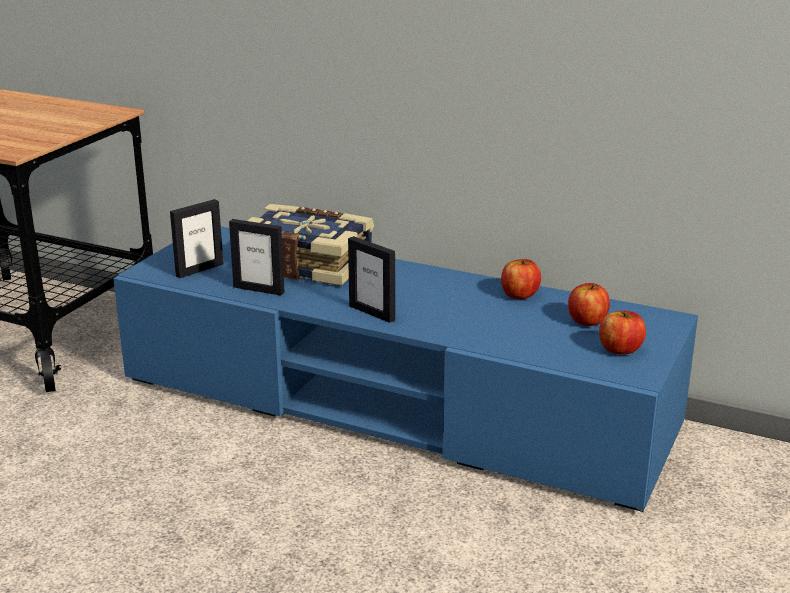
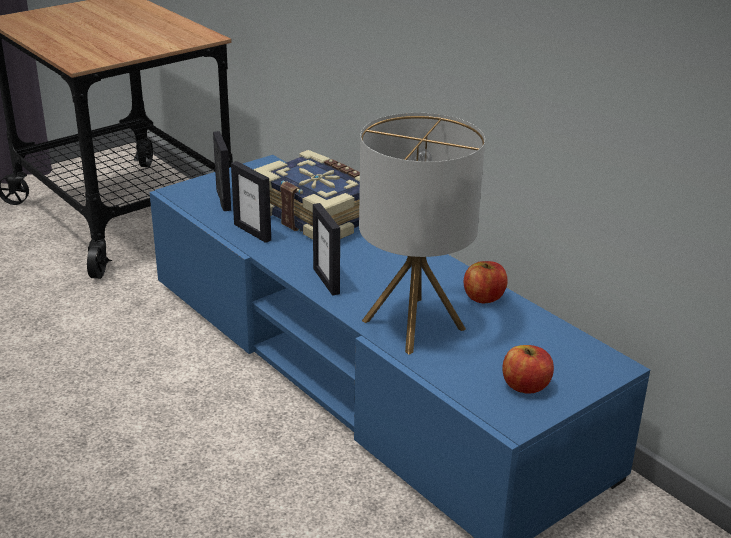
camera: 25 degrees right, 5 degrees up
picture frame [170,199,223,278] -> picture frame turned 90 degrees counterclockwise [213,131,231,211]
apple [568,283,610,326] -> none
none -> table lamp [359,113,485,355]

